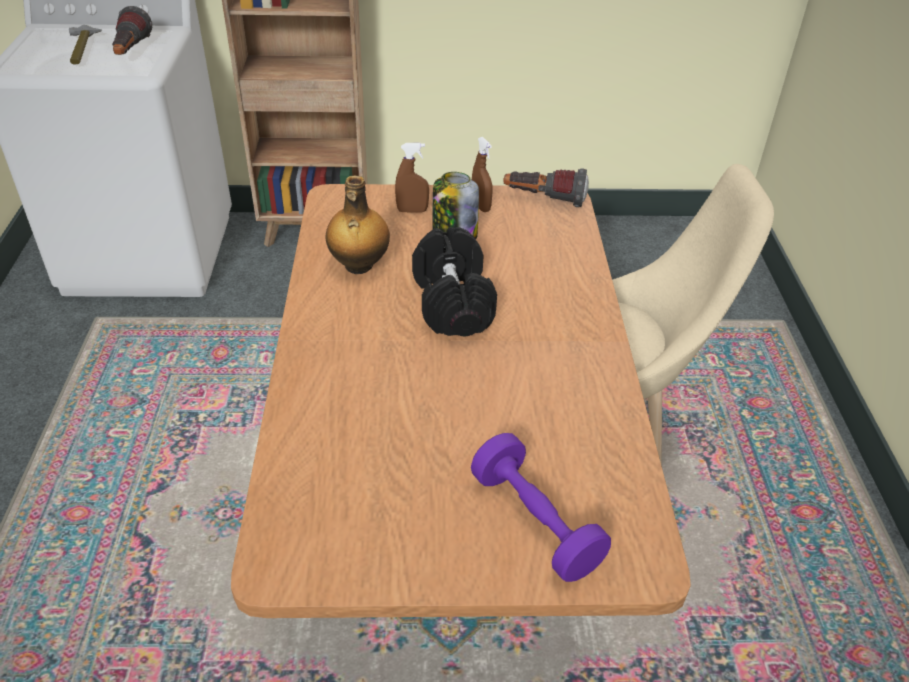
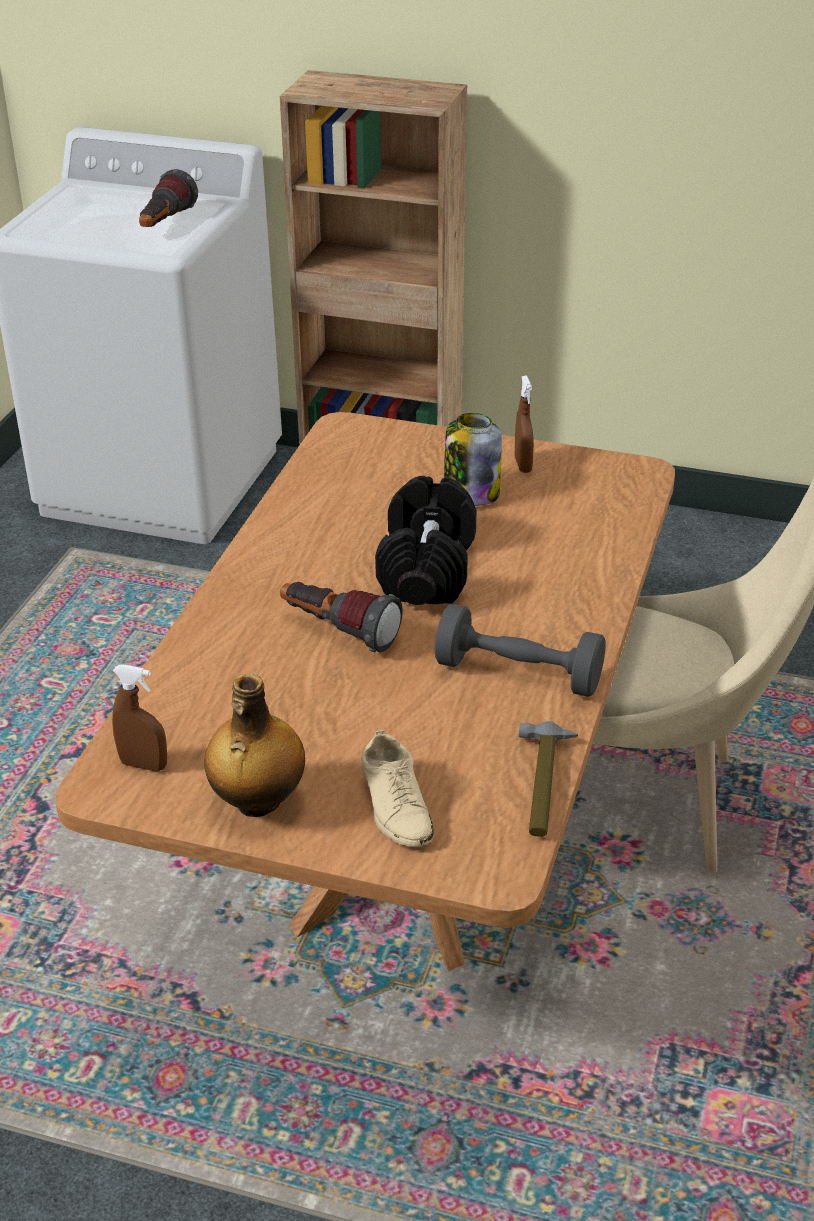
camera: 20 degrees right, 5 degrees down
hammer [69,25,102,64] -> hammer moved to [519,721,578,837]
bottle [325,176,390,274] -> bottle moved to [204,674,305,817]
brown spray bottle [395,143,429,213] -> brown spray bottle moved to [112,664,167,771]
purple dumbbell [471,433,611,582] -> beige shoe [361,730,434,847]
flashlight [503,168,589,207] -> flashlight moved to [280,582,403,652]
none -> grey dumbbell [434,604,606,697]

